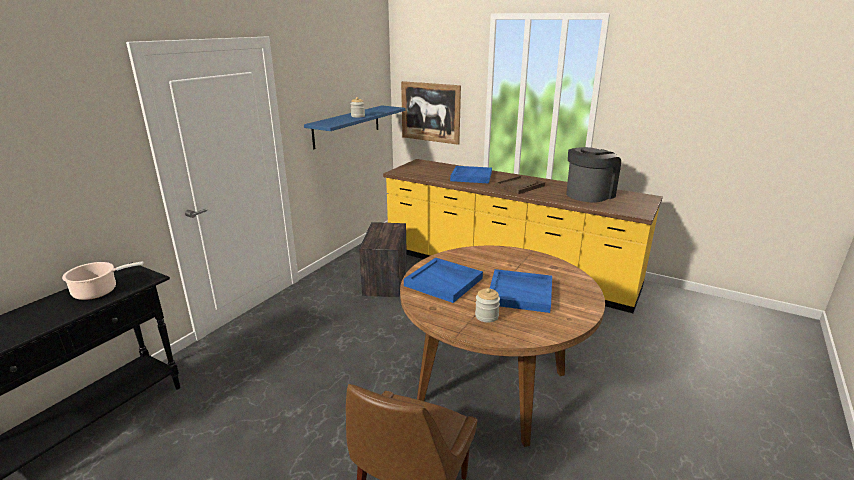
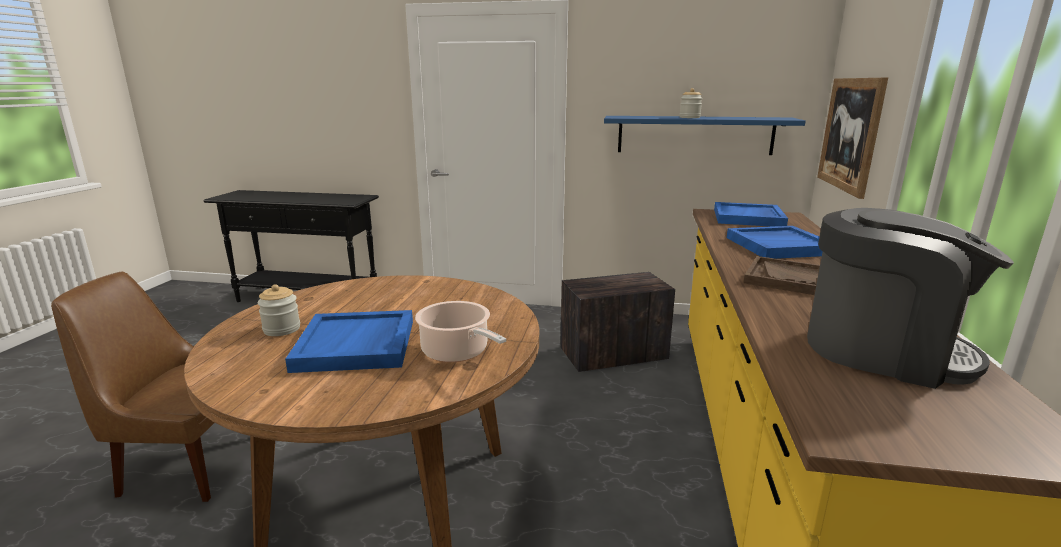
camera: 70 degrees right, 5 degrees down
cooking pot [62,261,144,300] -> cooking pot moved to [415,301,506,362]
blue tray [404,258,483,303] -> blue tray moved to [714,202,788,227]

